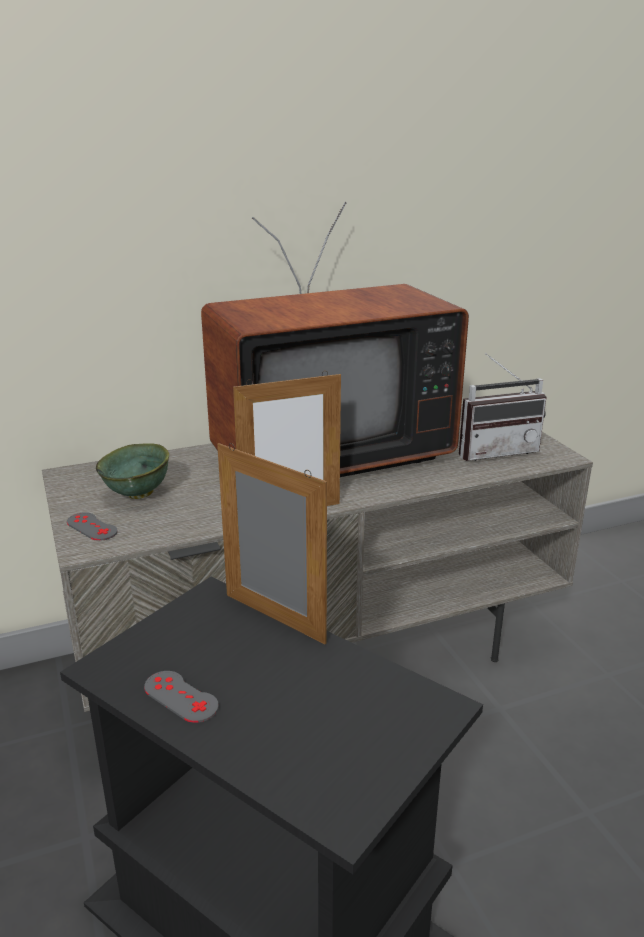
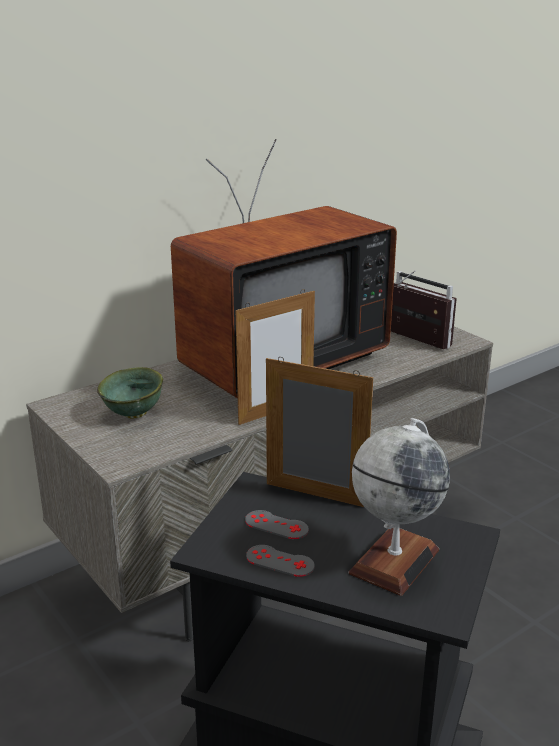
camera: 15 degrees left, 0 degrees up
grey game controller [67,512,118,541] -> grey game controller moved to [245,510,309,539]
radio [459,353,546,461] -> radio turned 105 degrees counterclockwise [391,270,457,349]
none -> globe [349,418,450,596]

